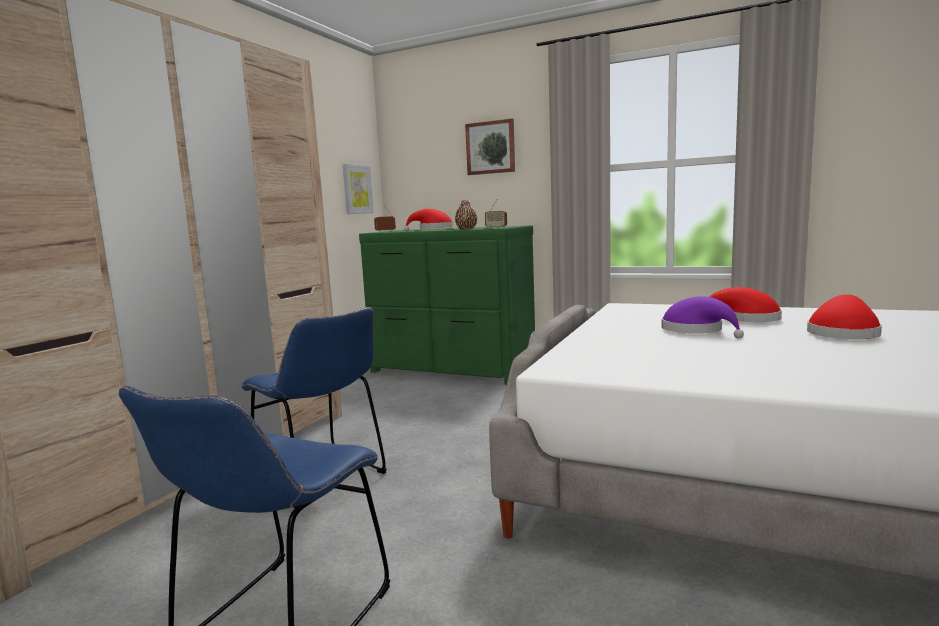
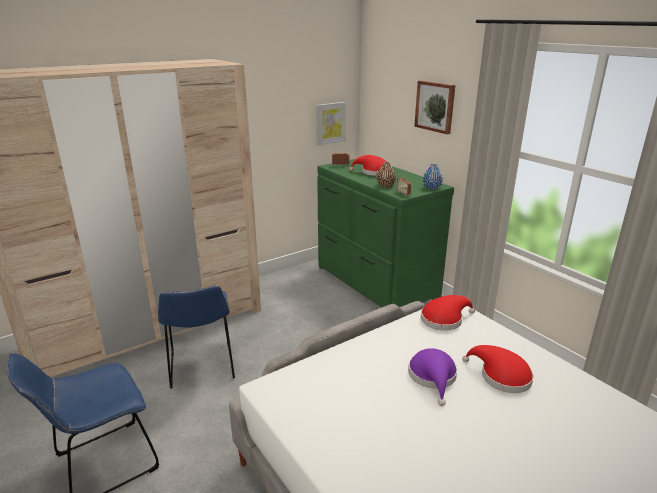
camera: 30 degrees right, 15 degrees up
red hat [807,294,882,339] -> red hat moved to [421,295,475,331]
none -> blue vase [423,164,443,190]

